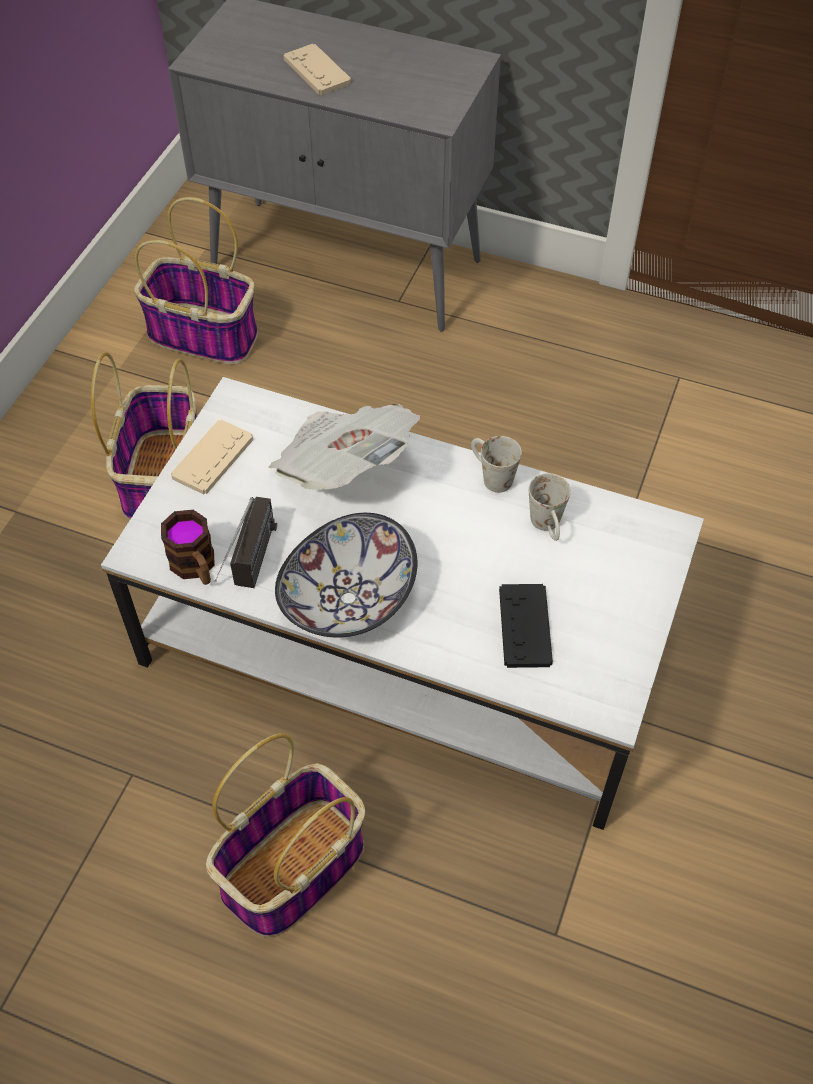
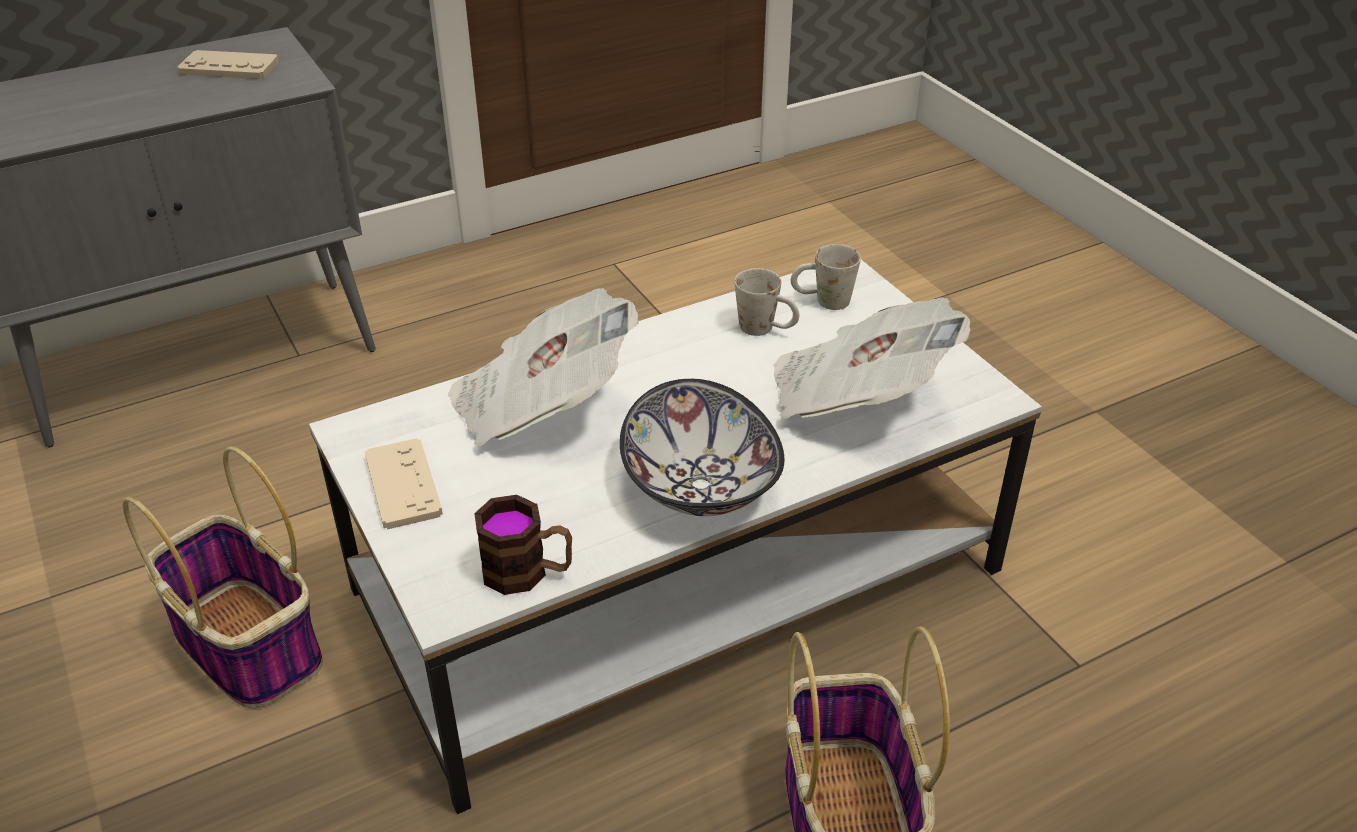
camera: 50 degrees left, 15 degrees down
basket [134,197,258,364] -> none
radio [214,497,277,588] -> none
beige game controller [284,44,351,95] -> beige game controller moved to [177,50,279,79]
white mug [471,436,522,493] -> white mug moved to [791,244,861,310]
black game controller [499,584,553,668] -> newspaper [774,298,971,419]

